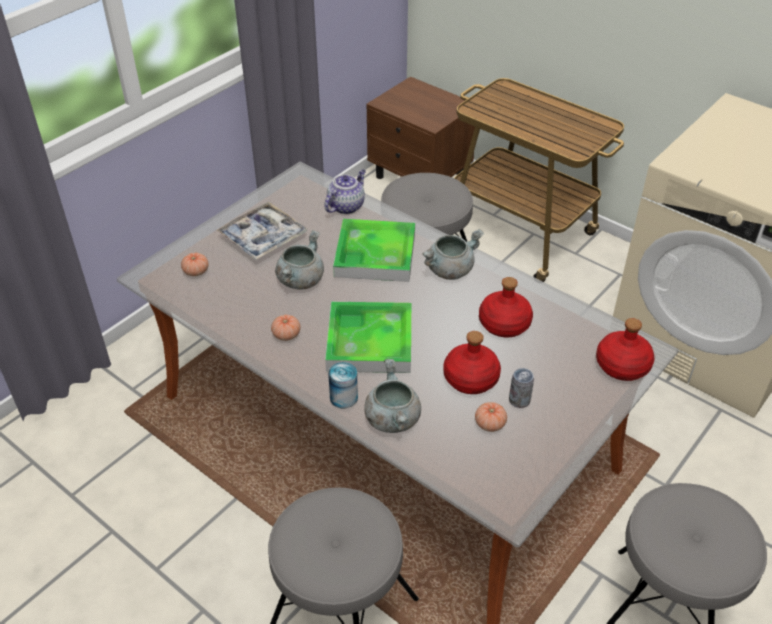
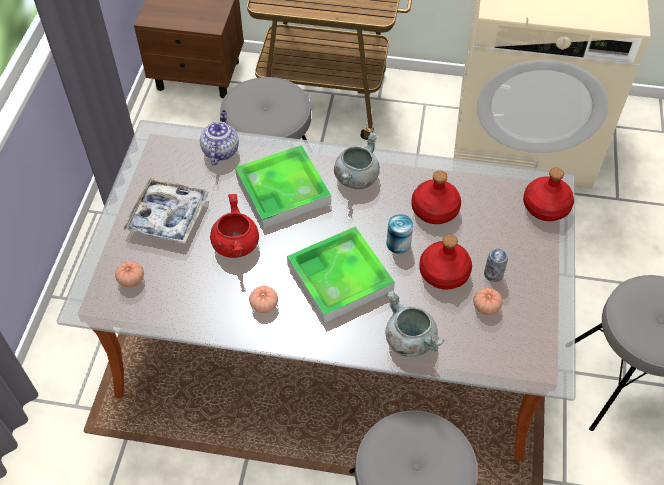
camera: 30 degrees left, 10 degrees up
grey cooking pot [275,230,324,290] -> red cooking pot [210,194,259,258]
can [328,362,358,409] -> can moved to [387,214,413,254]

